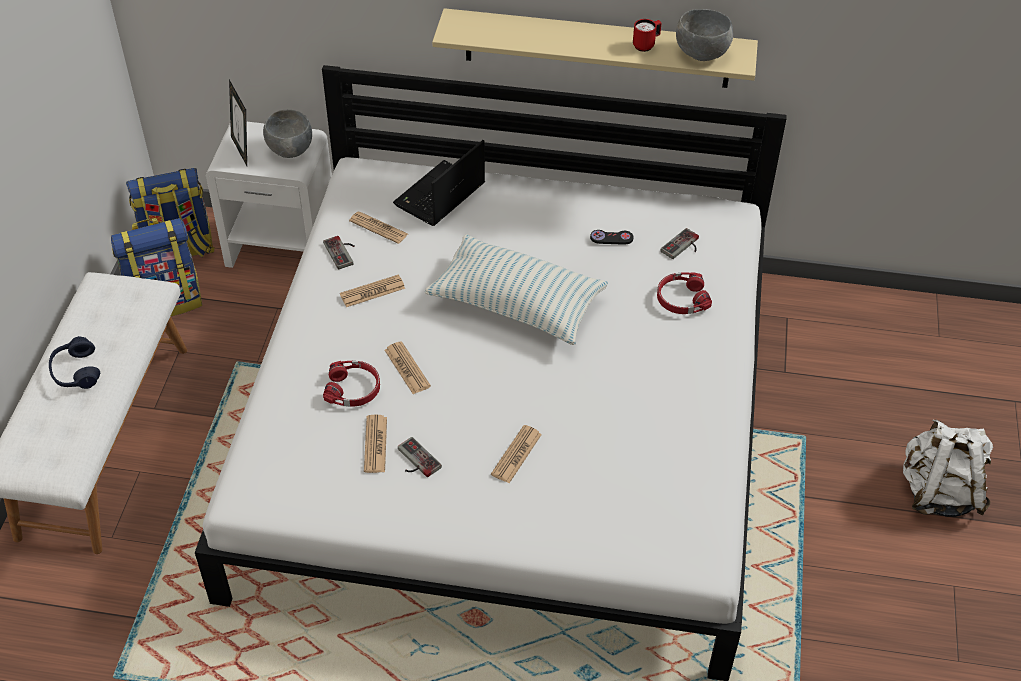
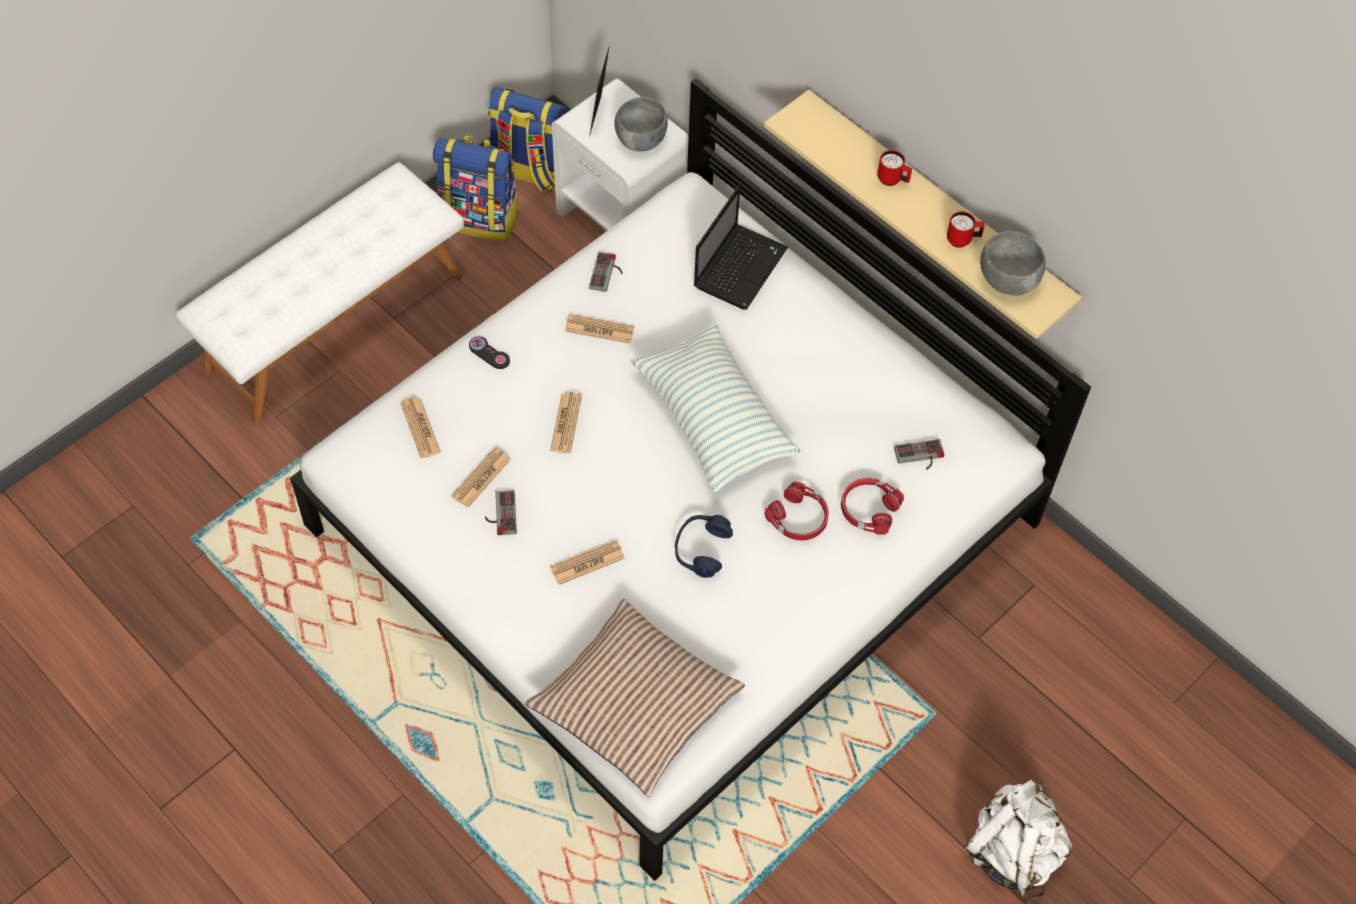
camera: 35 degrees right, 10 degrees up
blue headphones [49,336,100,389] -> blue headphones moved to [675,515,733,578]
red headphones [323,361,380,407] -> red headphones moved to [764,482,829,540]
newspaper [349,212,408,244] -> newspaper moved to [400,397,441,458]
laptop [393,140,485,226] -> laptop turned 135 degrees clockwise [694,186,788,310]
black game controller [590,230,633,245] -> black game controller moved to [469,336,510,369]
none -> pillow [525,599,745,797]
none -> red mug [877,150,912,186]

